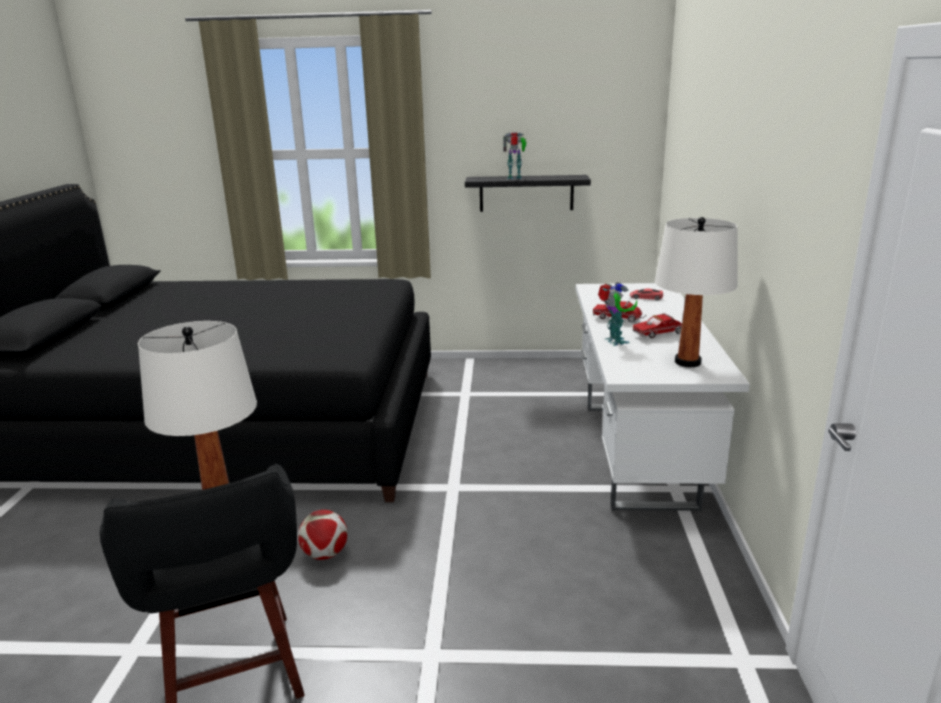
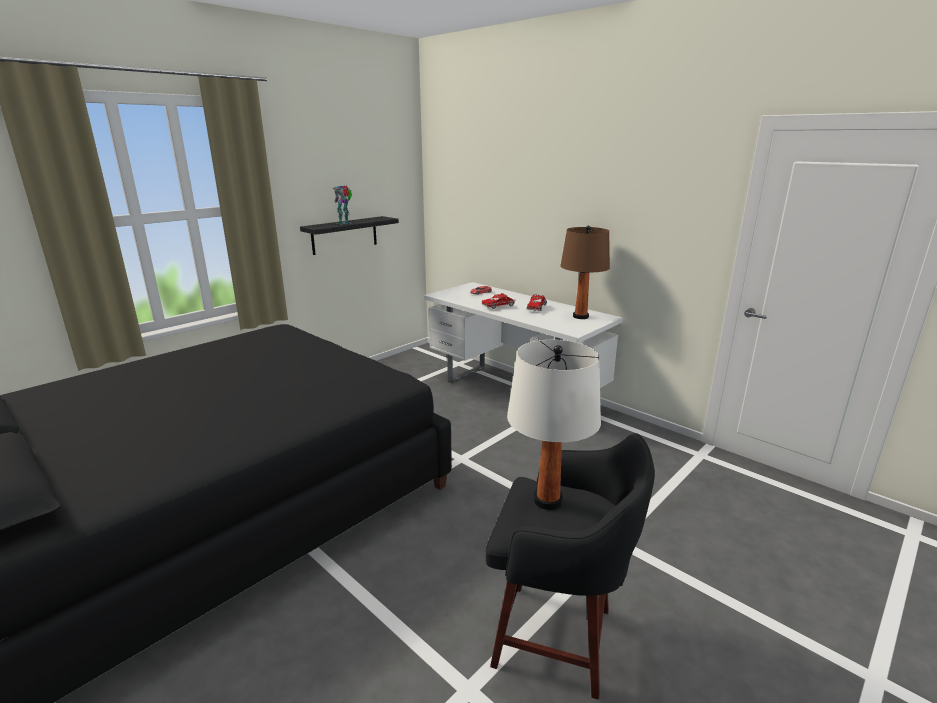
camera: 50 degrees left, 0 degrees up
football [298,510,347,560] -> none
toy robot [598,282,637,346] -> none
white table lamp [655,217,738,367] -> brown table lamp [560,225,610,319]

